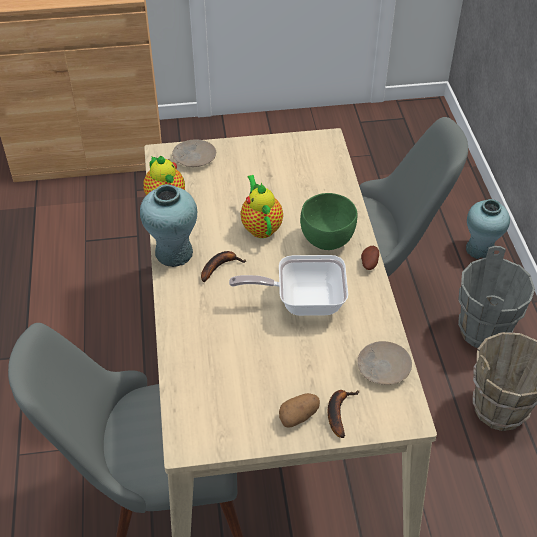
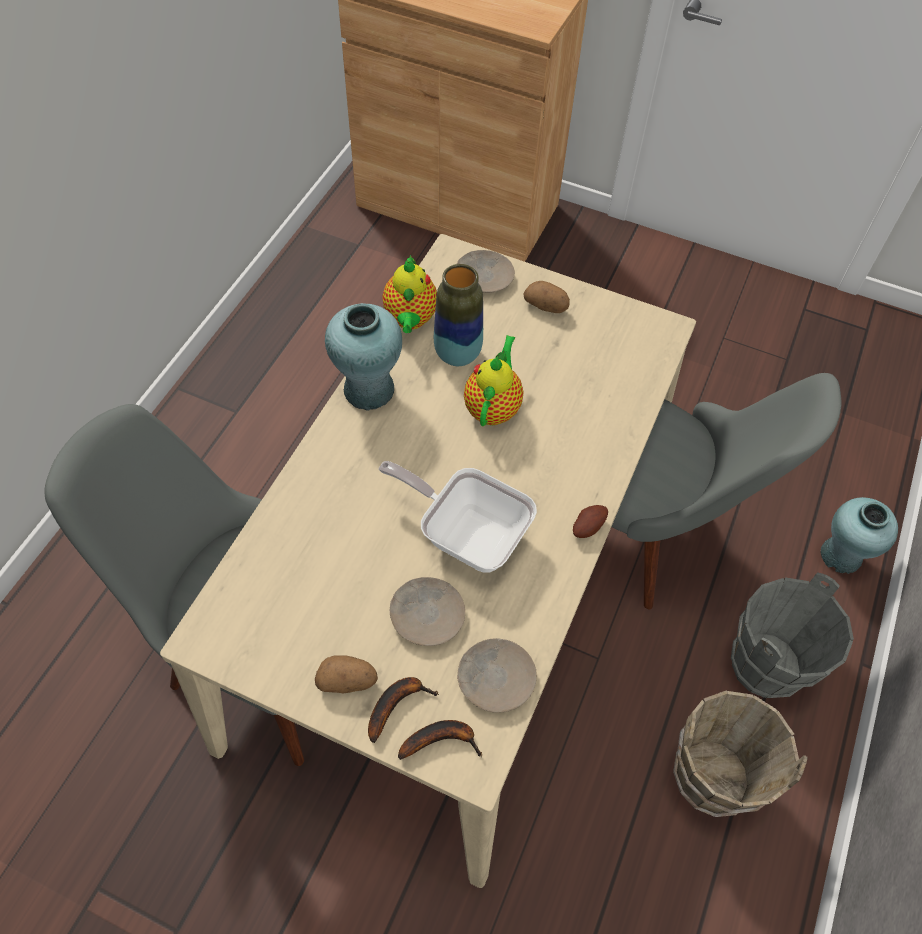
camera: 30 degrees right, 10 degrees up
banana [201,251,246,282] -> banana moved to [398,720,482,760]
green bowl [300,193,357,250] -> none
none -> beige plate [389,577,465,646]
none -> vase [434,264,483,366]
none -> potato [524,281,570,313]

